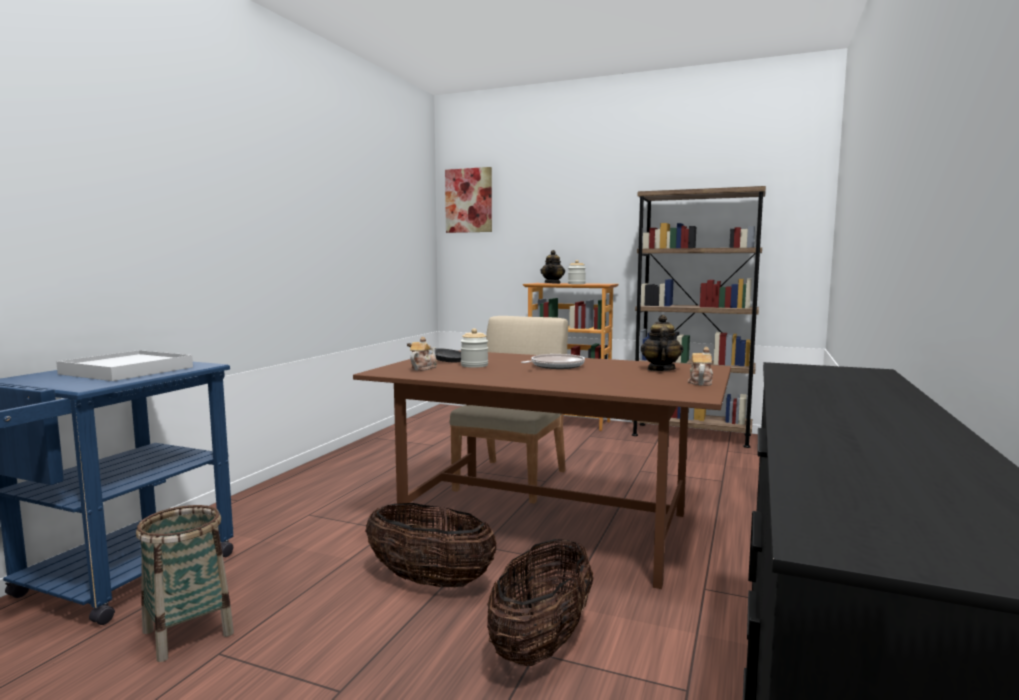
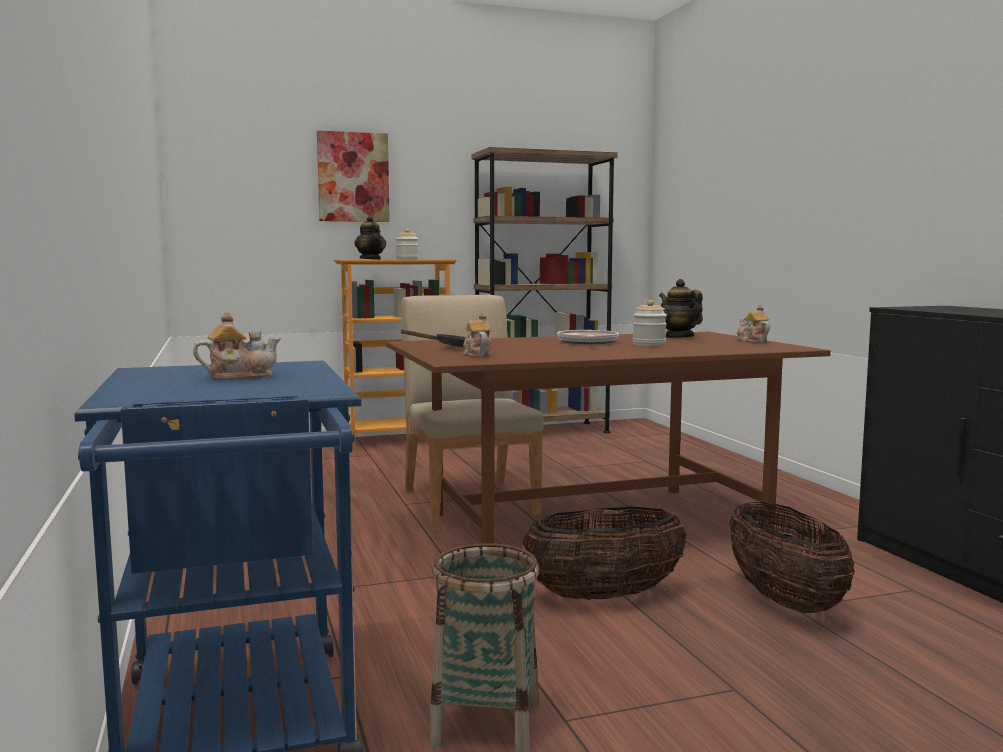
camera: 40 degrees left, 0 degrees up
white tray [56,350,193,381] -> teapot [193,312,281,380]
picture [445,167,492,233] -> picture moved to [317,130,390,222]
jar [460,328,488,368] -> jar moved to [633,300,667,346]

